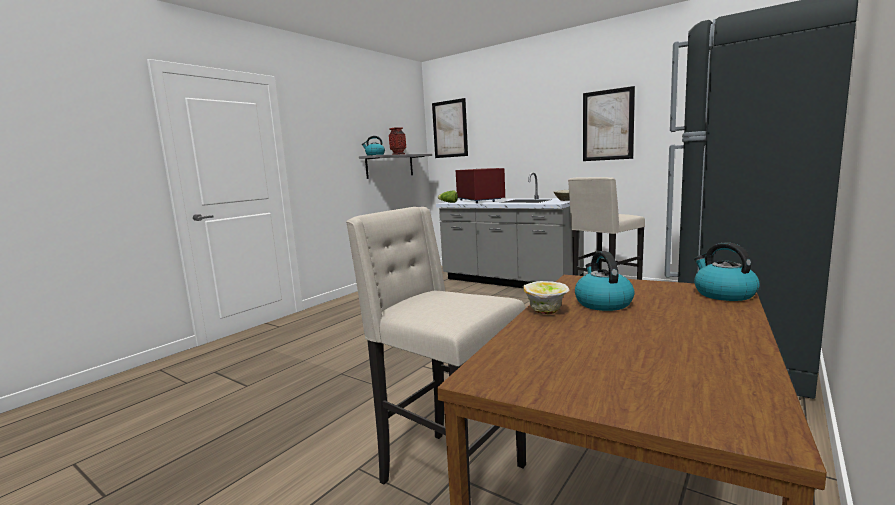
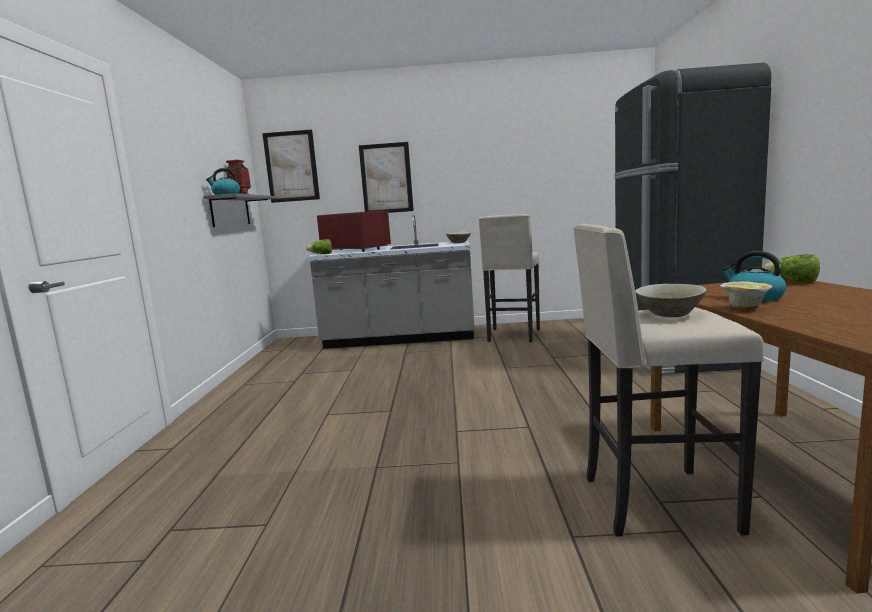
camera: 35 degrees left, 0 degrees up
picture [583,86,635,161] -> picture moved to [359,142,414,213]
kettle [694,242,760,301] -> lettuce [761,254,820,283]
none -> beige bowl [635,284,707,317]

